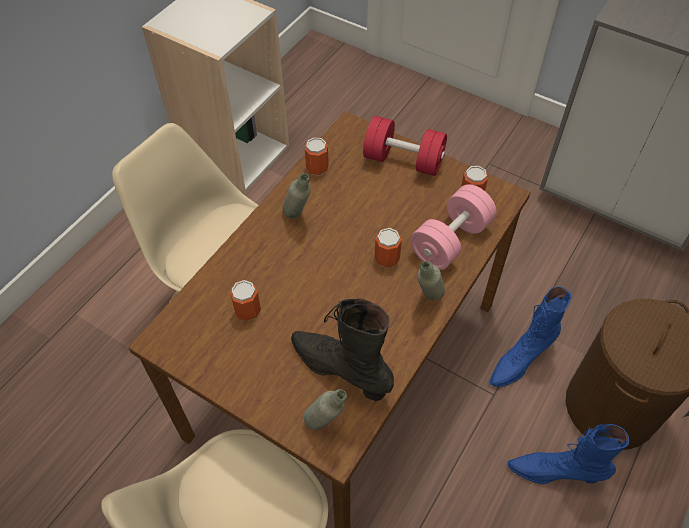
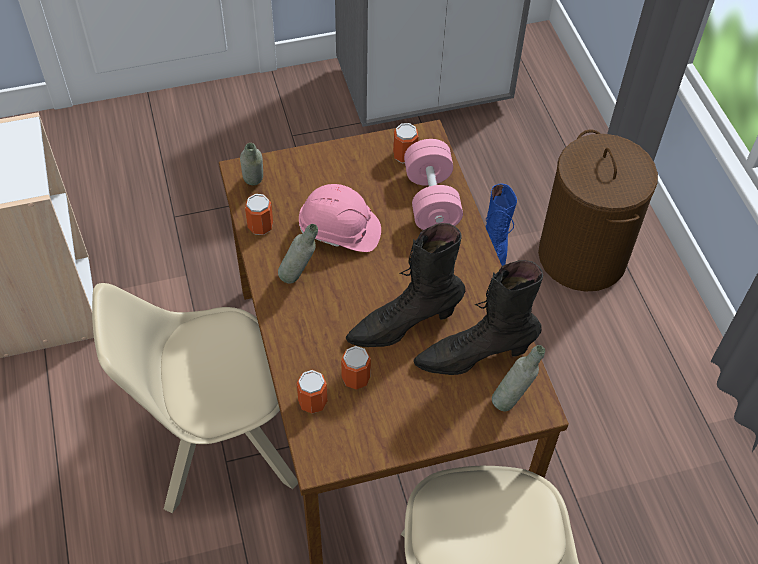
camera: 50 degrees left, 0 degrees up
red dumbbell [363,116,447,176] -> none
can [375,228,402,268] -> can moved to [297,370,327,414]
grey bottle [417,261,445,301] -> grey bottle moved to [240,143,263,186]
blue boot [508,424,629,484] -> none
none -> pink hard hat [299,184,381,252]
none -> black boot [346,223,465,347]

